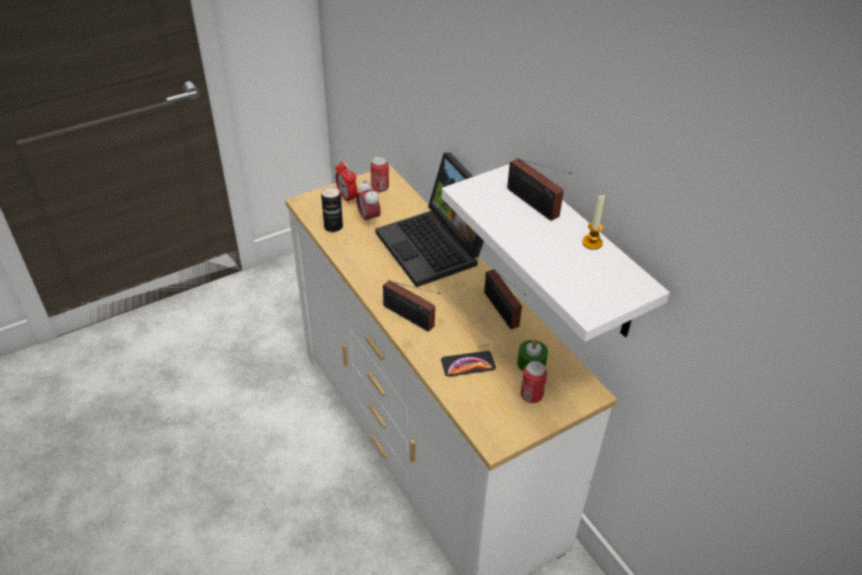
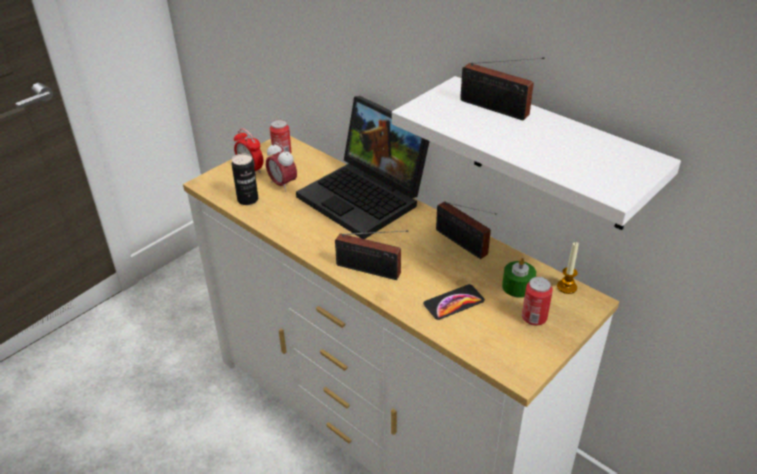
camera: 15 degrees left, 5 degrees down
candle [582,195,605,250] -> candle moved to [557,242,579,294]

